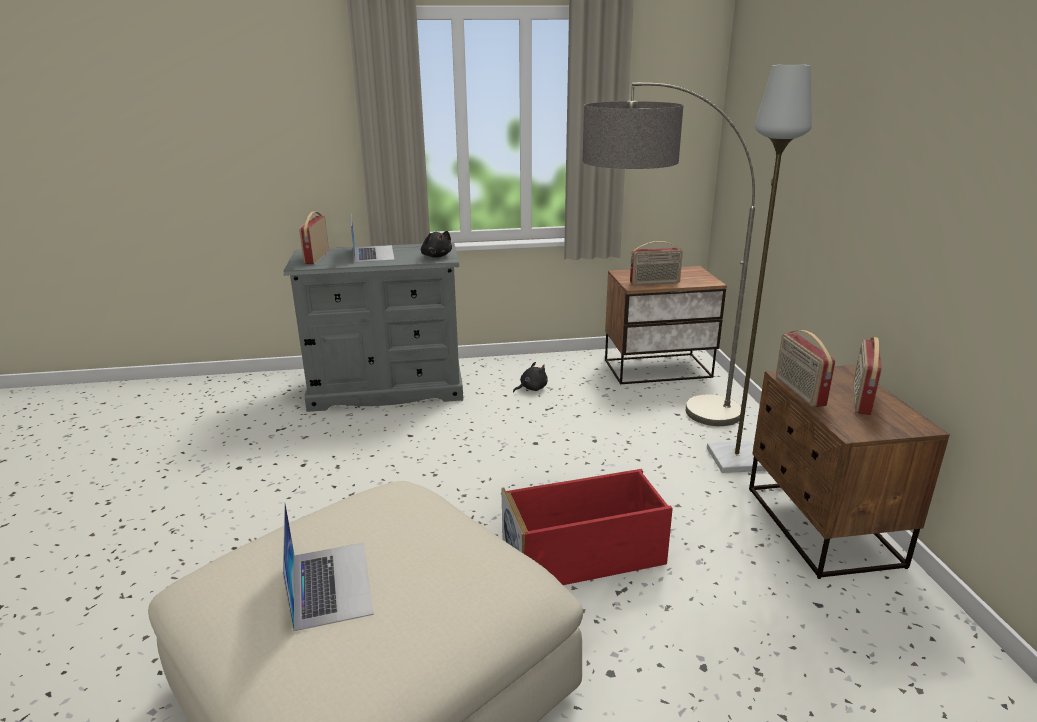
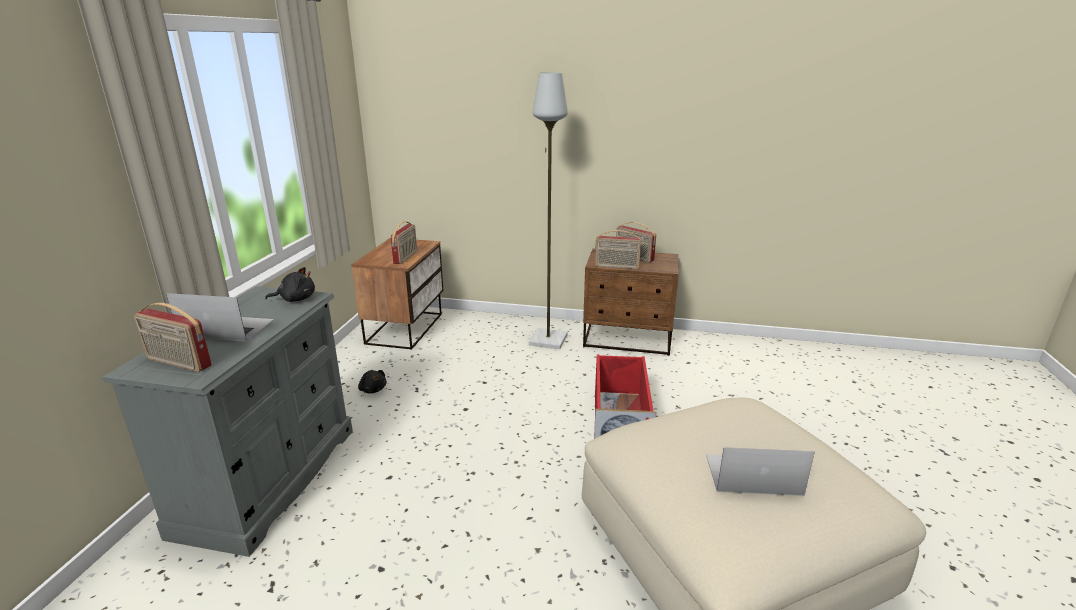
camera: 70 degrees left, 0 degrees up
black plush toy [513,362,548,392] -> black plush toy turned 150 degrees clockwise [358,370,387,393]
floor lamp [583,83,755,426] -> none

